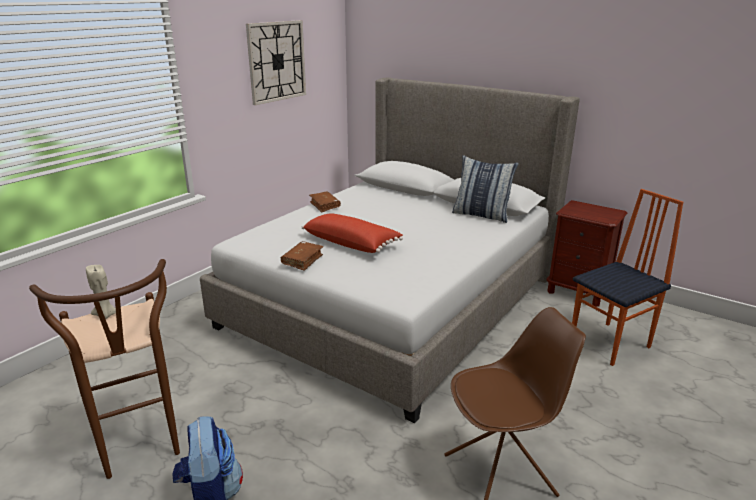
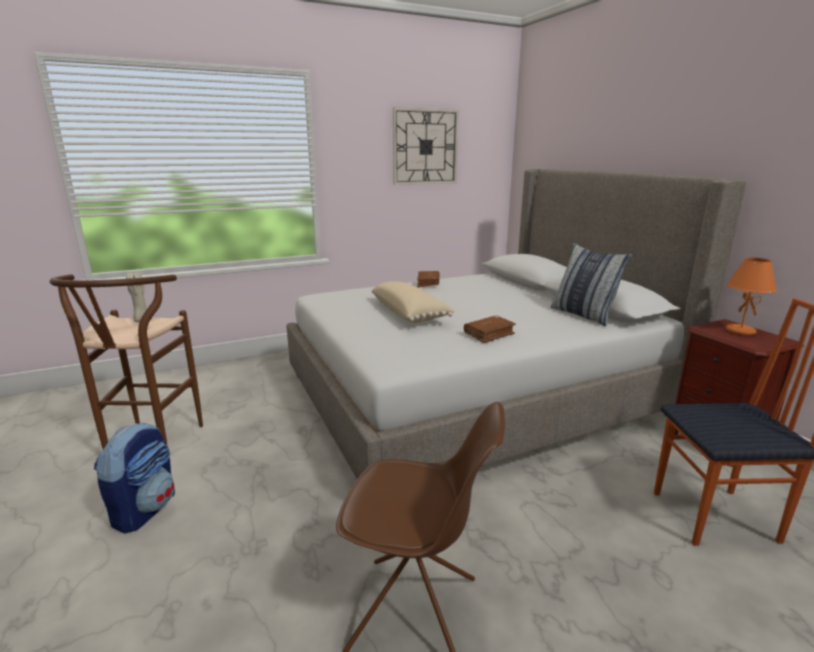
camera: 30 degrees right, 5 degrees down
brown book [281,241,323,271] -> brown book moved to [464,316,516,343]
red pillow [302,213,403,253] -> beige pillow [372,281,455,323]
none -> orange table lamp [726,257,777,335]

